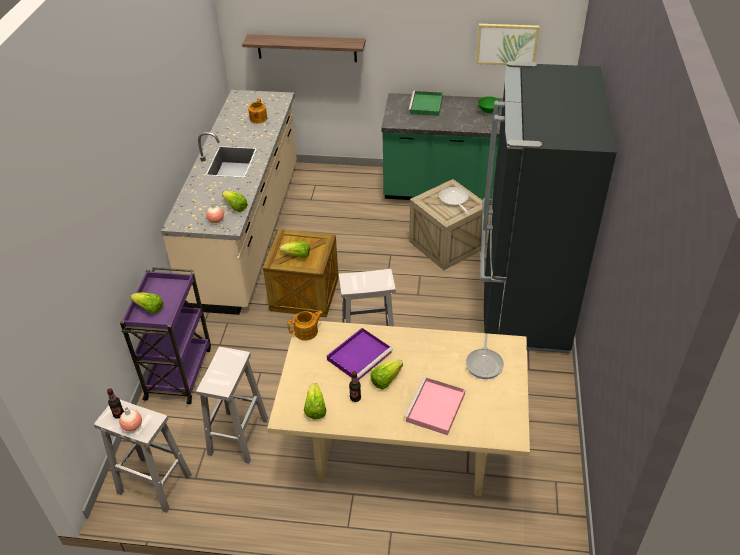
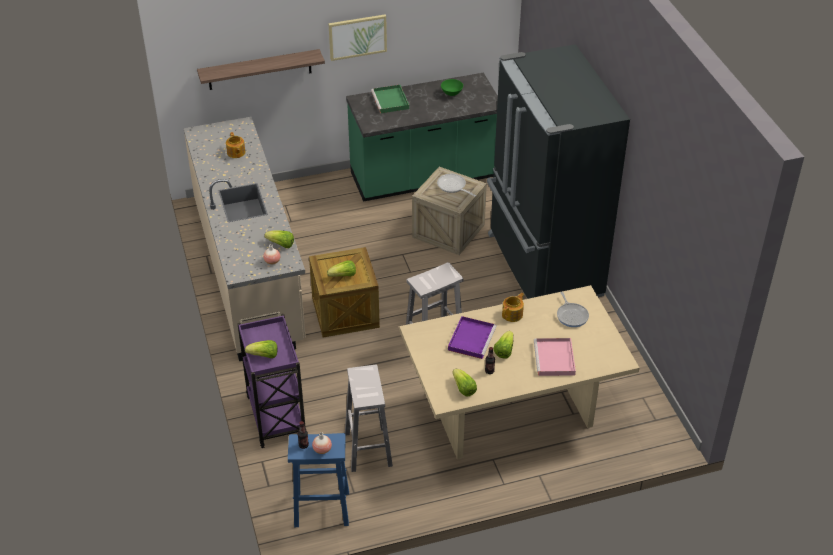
camera: 25 degrees left, 0 degrees up
white stool [94,399,192,513] -> blue stool [288,433,349,527]
teapot [287,311,323,340] -> teapot moved to [502,293,524,322]
picture [476,24,539,65] -> picture moved to [328,15,387,61]

